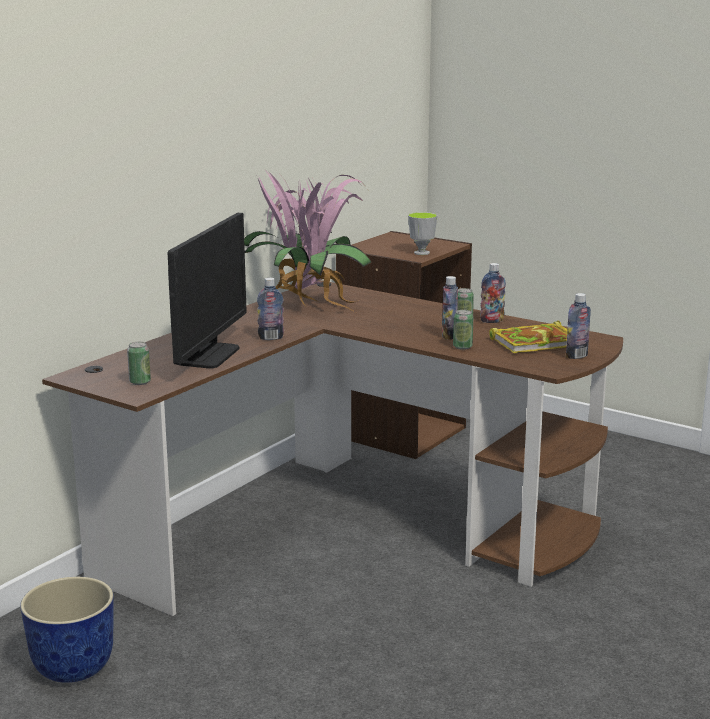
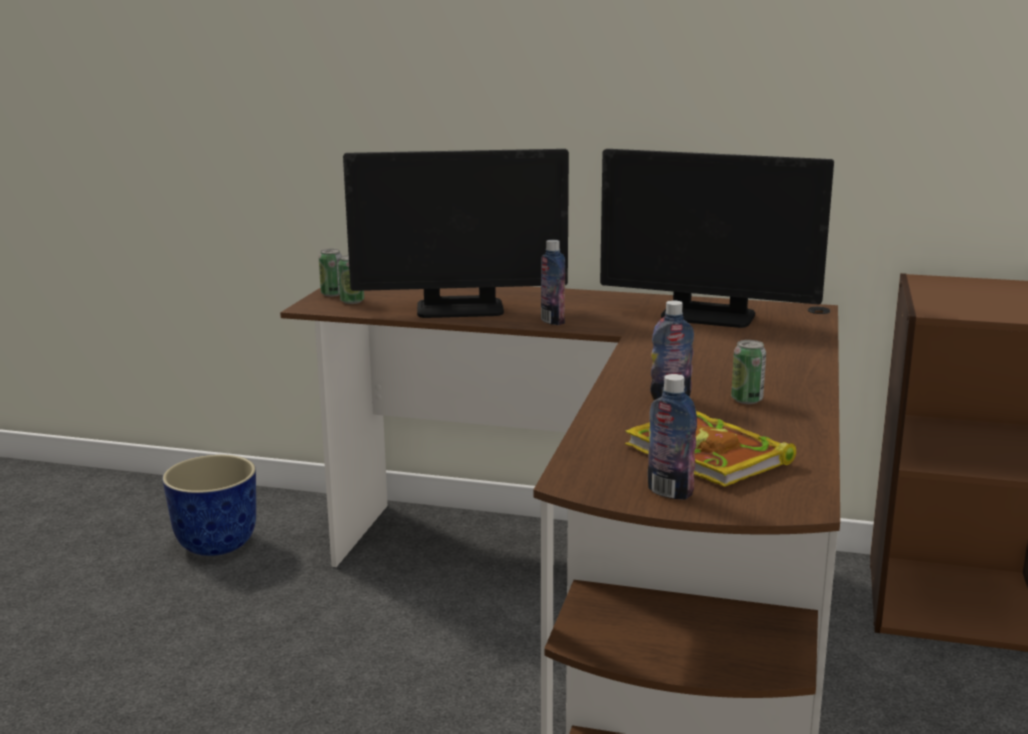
camera: 70 degrees right, 0 degrees up
potted plant [244,171,372,312] -> monitor [600,149,834,328]
cup [408,212,437,255] -> none
can [453,310,474,350] -> can moved to [319,249,342,297]
bottle [480,263,506,323] -> none

